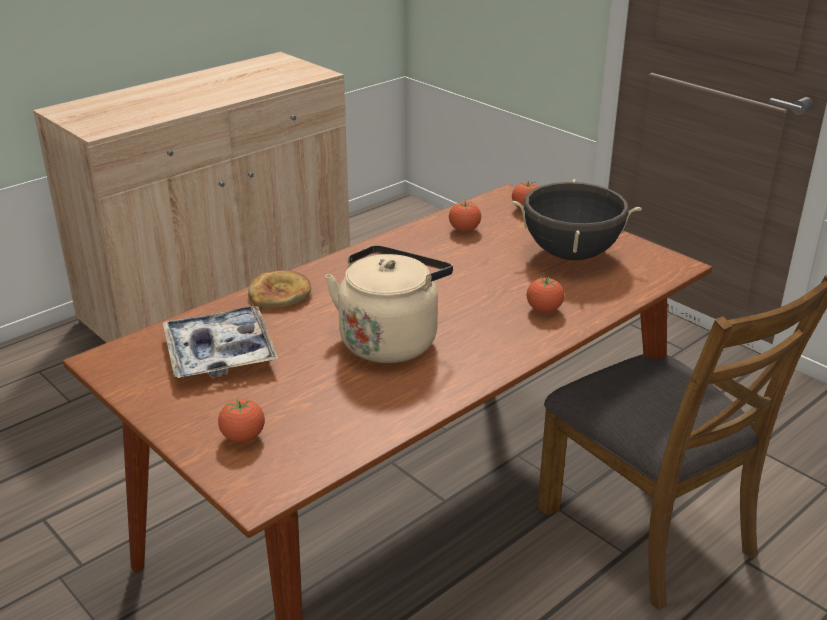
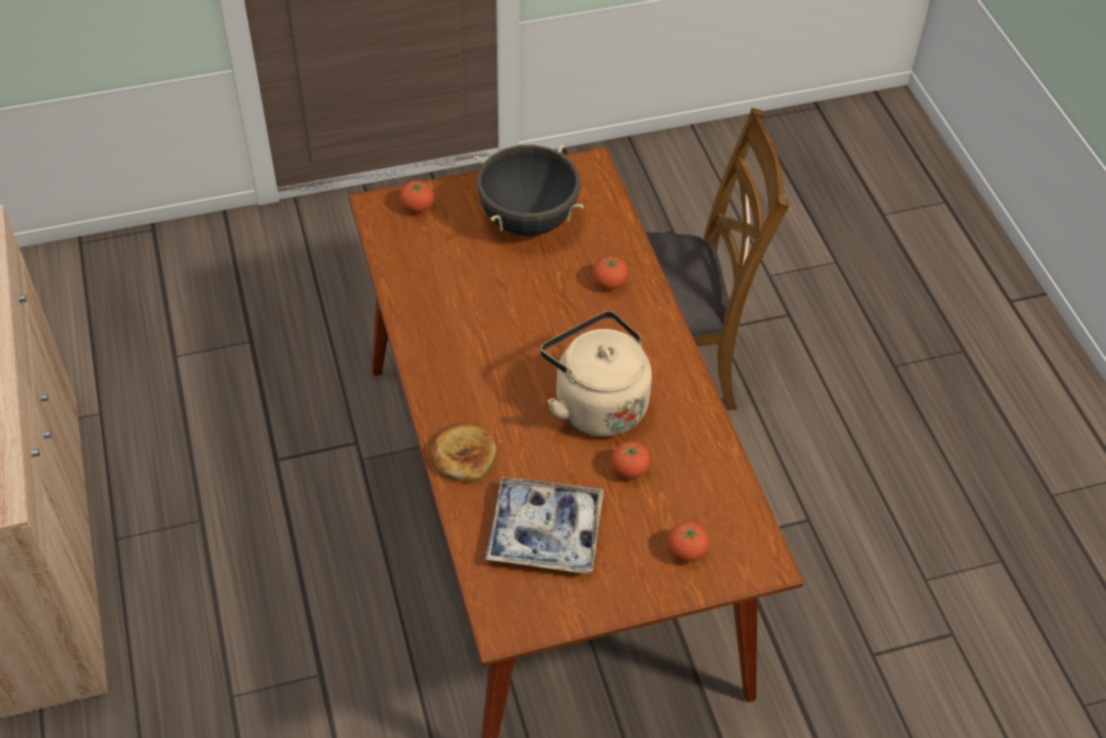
camera: 65 degrees left, 20 degrees up
tomato [449,201,481,232] -> tomato moved to [611,441,650,479]

